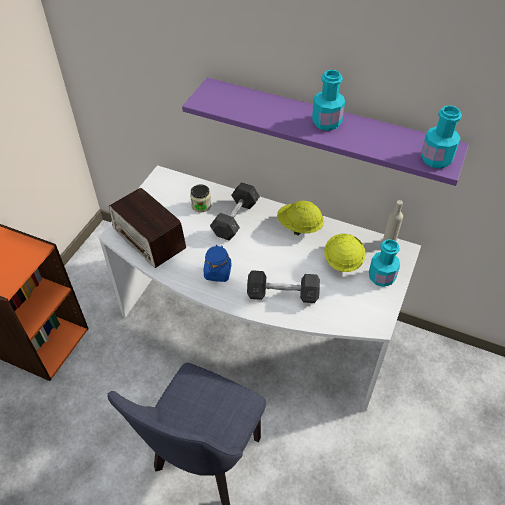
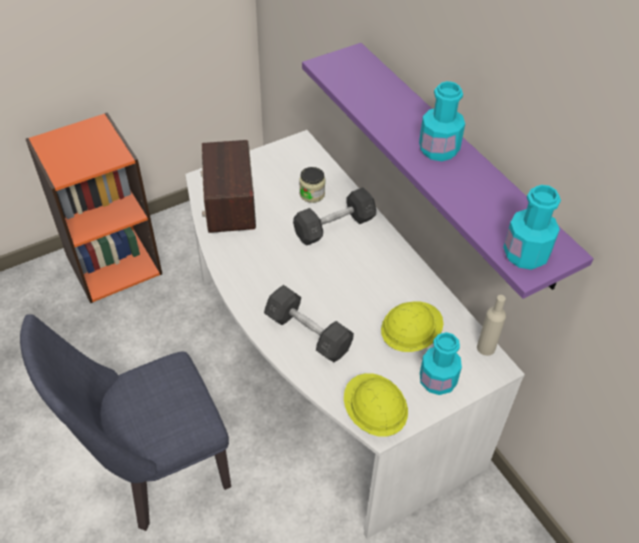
camera: 35 degrees right, 0 degrees up
blue jar [203,245,231,282] -> none
yellow hard hat [277,201,324,235] -> yellow hard hat moved to [344,373,408,437]

